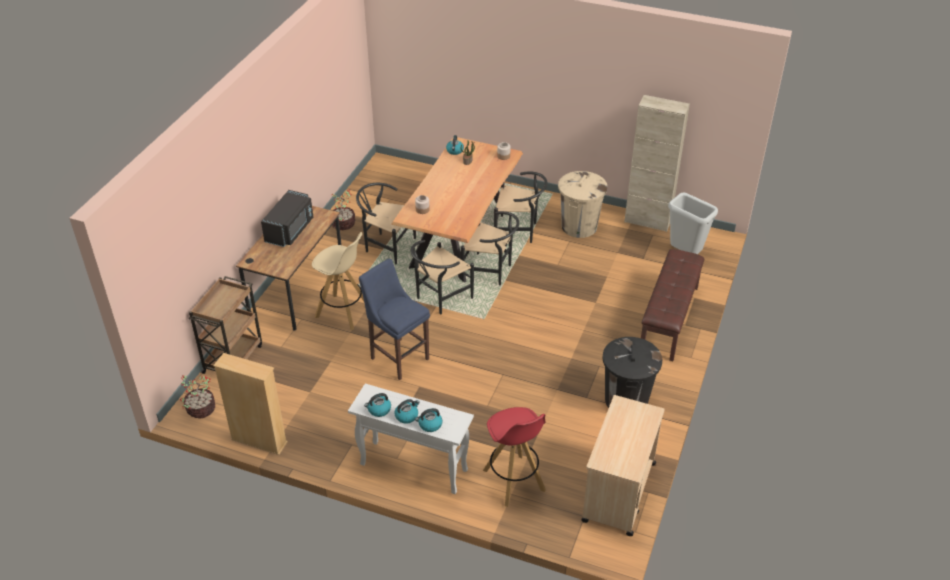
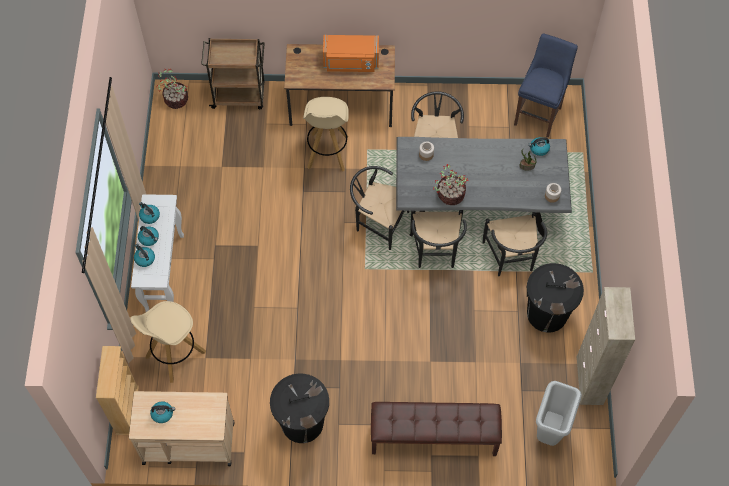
camera: 70 degrees right, 20 degrees up
beige bookcase [213,353,288,455] -> beige bookcase moved to [96,346,139,435]
black microwave [261,190,313,247] -> orange microwave [323,35,379,72]
potted plant [332,189,355,230] -> potted plant moved to [433,164,469,205]
blue stool [359,259,430,380] -> blue stool moved to [514,33,578,138]
brown dining table [391,137,523,283] -> grey dining table [396,137,572,237]
red stool [483,407,546,507] -> beige stool [131,301,206,383]
beige trash can [558,171,607,238] -> black trash can [527,263,584,333]
none -> kettle [150,401,175,423]

